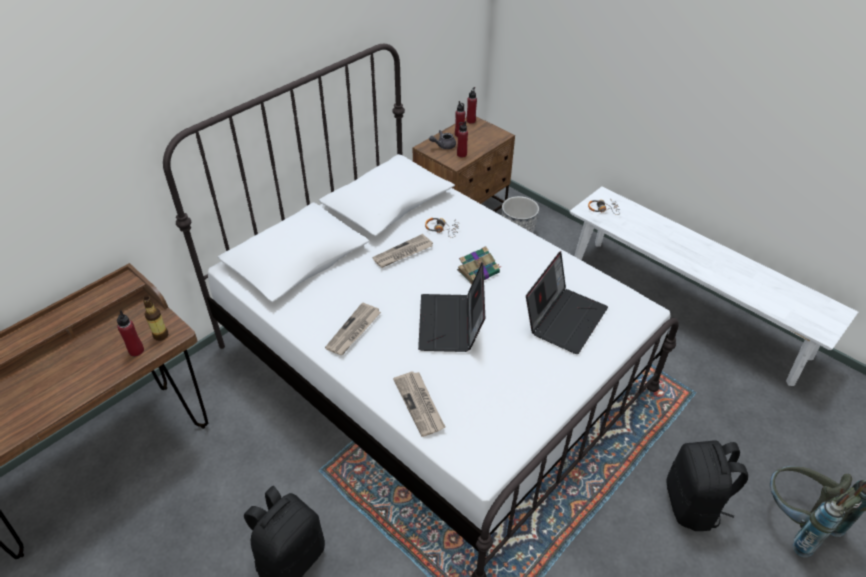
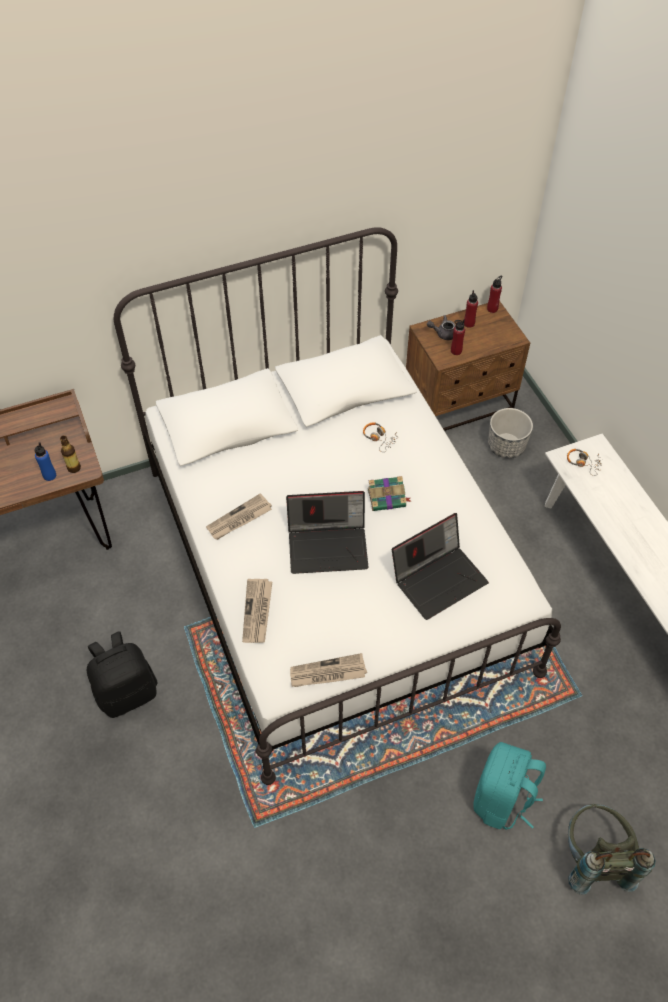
camera: 25 degrees right, 10 degrees up
red bottle [117,310,144,356] -> blue bottle [34,442,56,481]
newspaper [372,234,433,268] -> newspaper moved to [290,653,367,687]
laptop [418,263,485,352] -> laptop turned 120 degrees counterclockwise [286,491,368,574]
black backpack [666,440,748,531] -> turquoise backpack [473,742,546,830]

